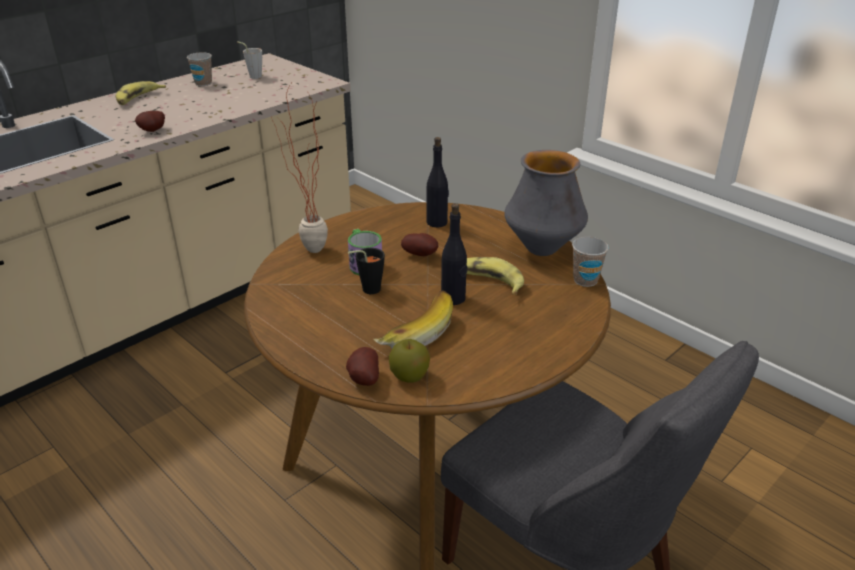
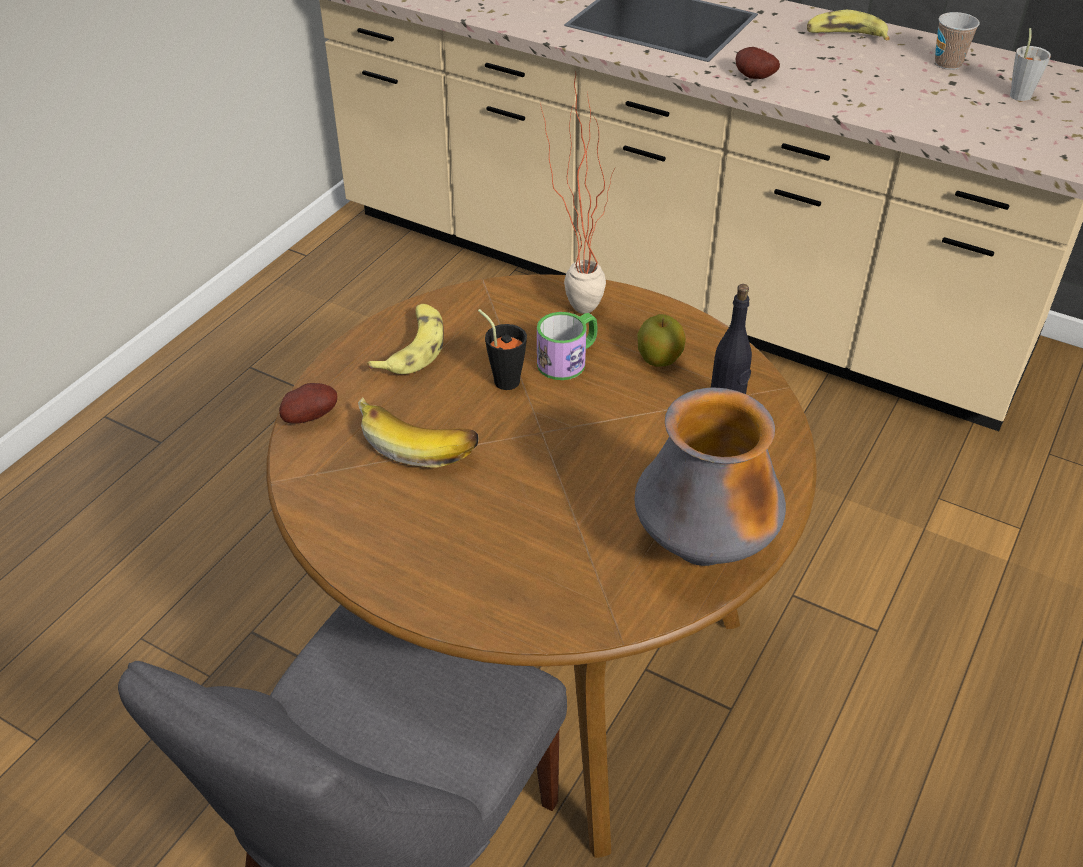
camera: 75 degrees right, 10 degrees up
apple [389,339,430,383] -> apple moved to [637,314,686,367]
potato [401,233,438,256] -> none
black bottle [441,203,468,305] -> none
banana [467,257,524,295] -> banana moved to [367,304,444,374]
cup [572,237,609,287] -> none

